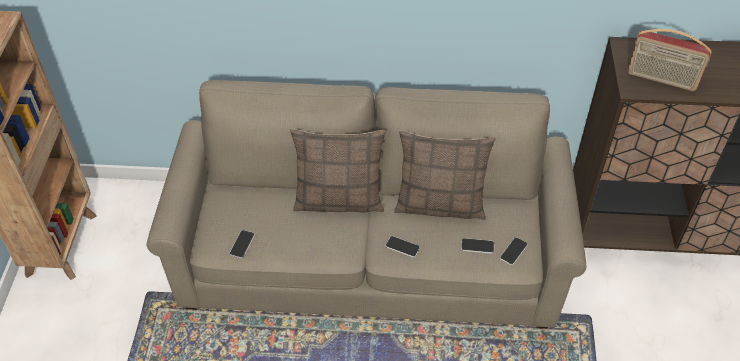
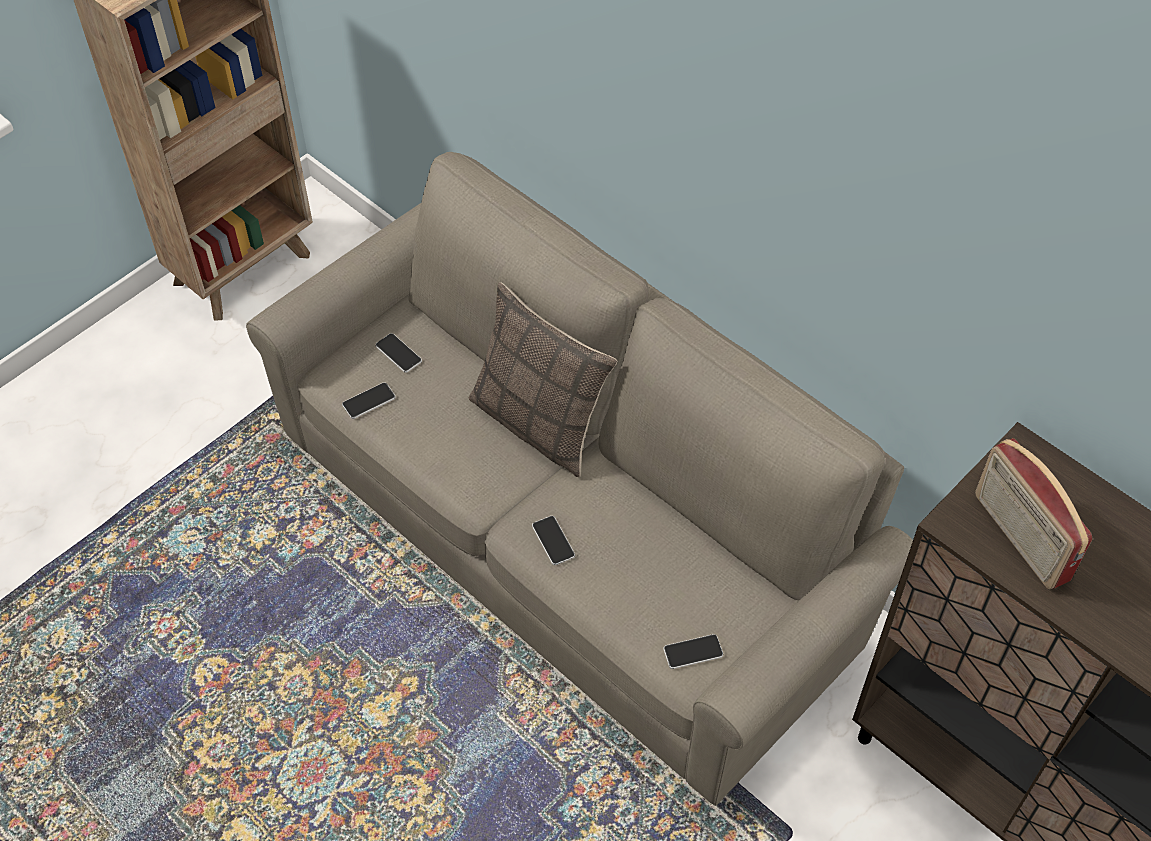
camera: 40 degrees right, 5 degrees up
pillow [394,130,496,220] -> none
phone [461,238,494,254] -> phone moved to [375,333,422,373]

